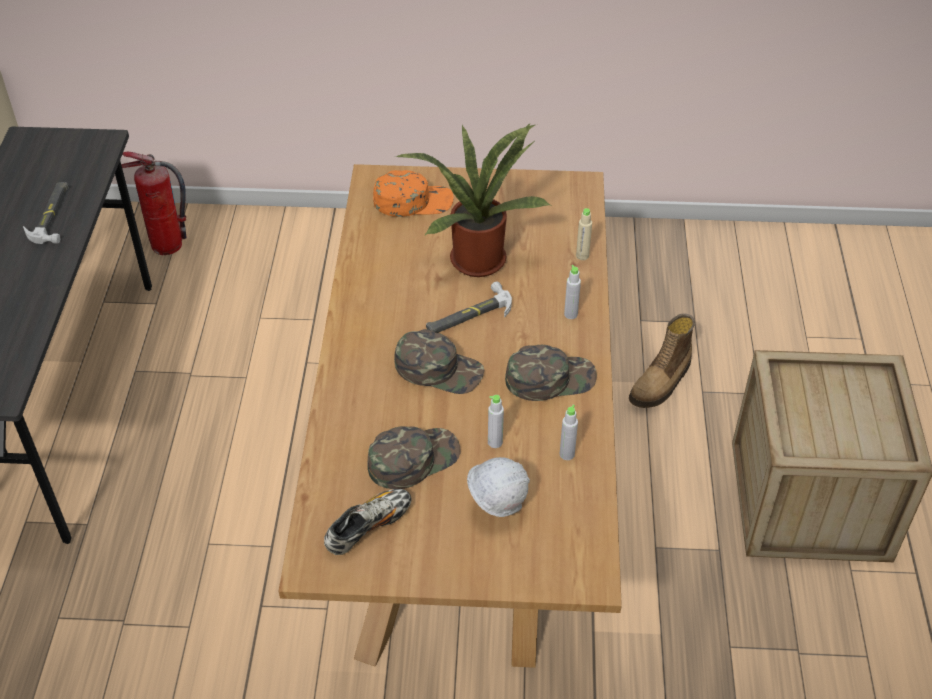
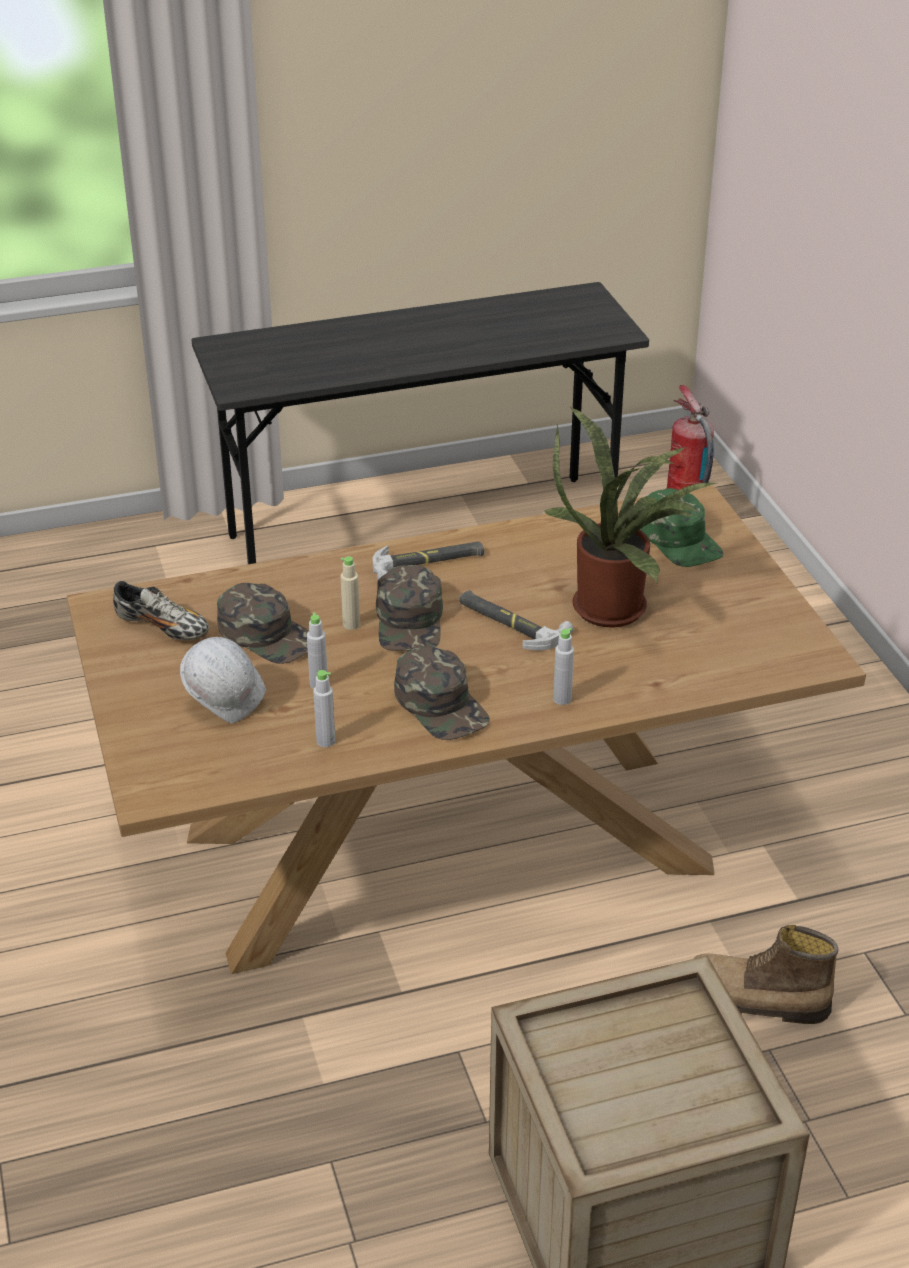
camera: 70 degrees right, 10 degrees down
hammer [23,182,69,244] -> hammer moved to [373,541,484,580]
orange cap [373,170,454,217] -> green cap [640,488,724,567]
beige bottle [576,208,592,260] -> beige bottle moved to [340,556,360,630]

